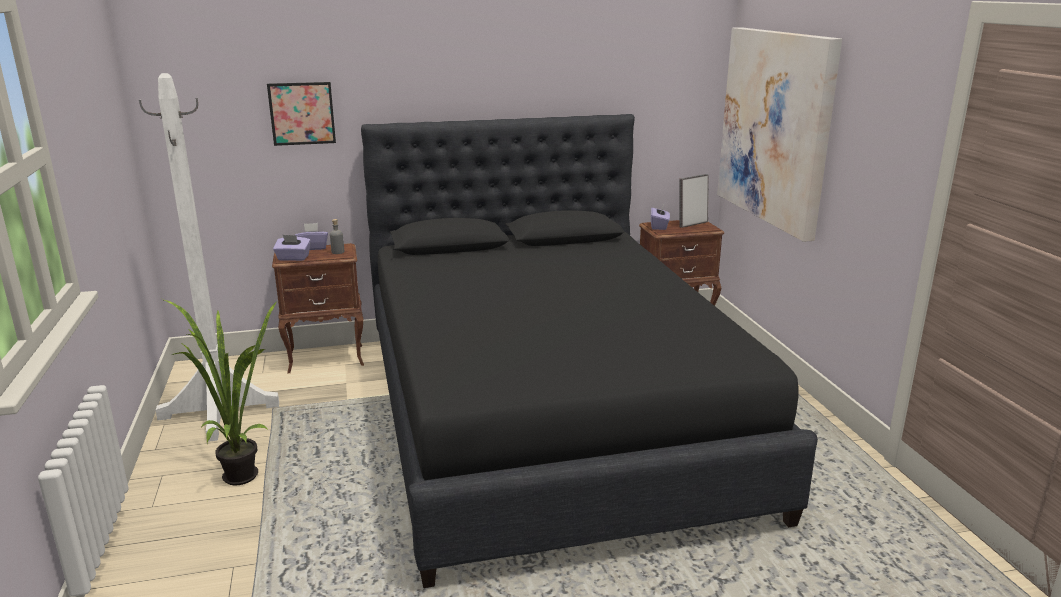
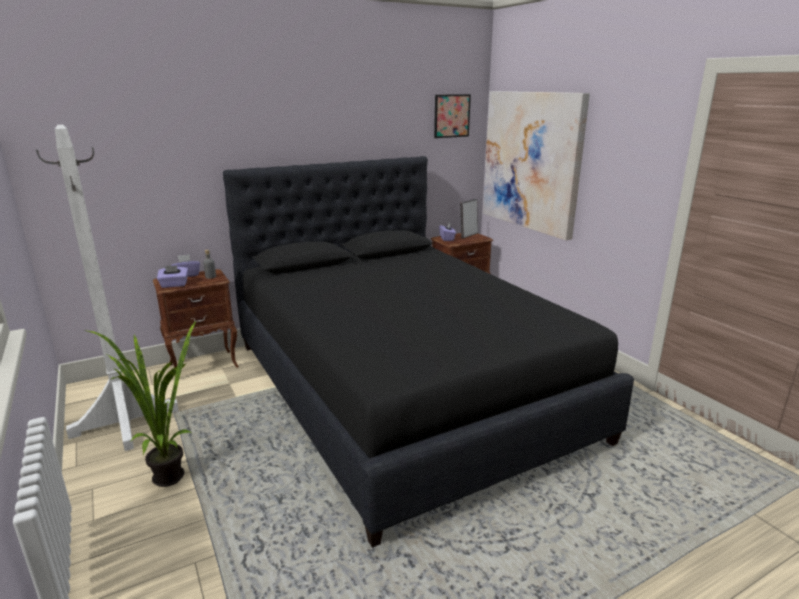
camera: 15 degrees left, 0 degrees up
picture [267,82,336,146] -> picture moved to [434,94,471,138]

